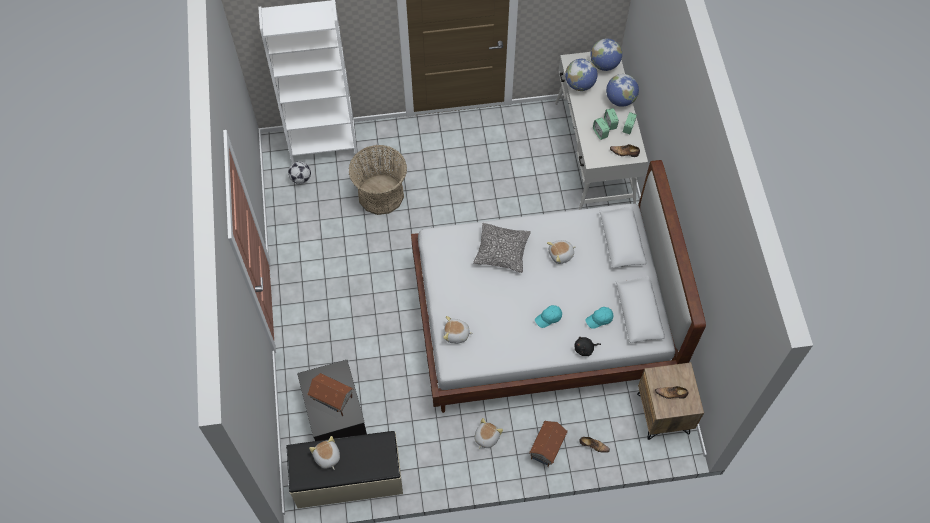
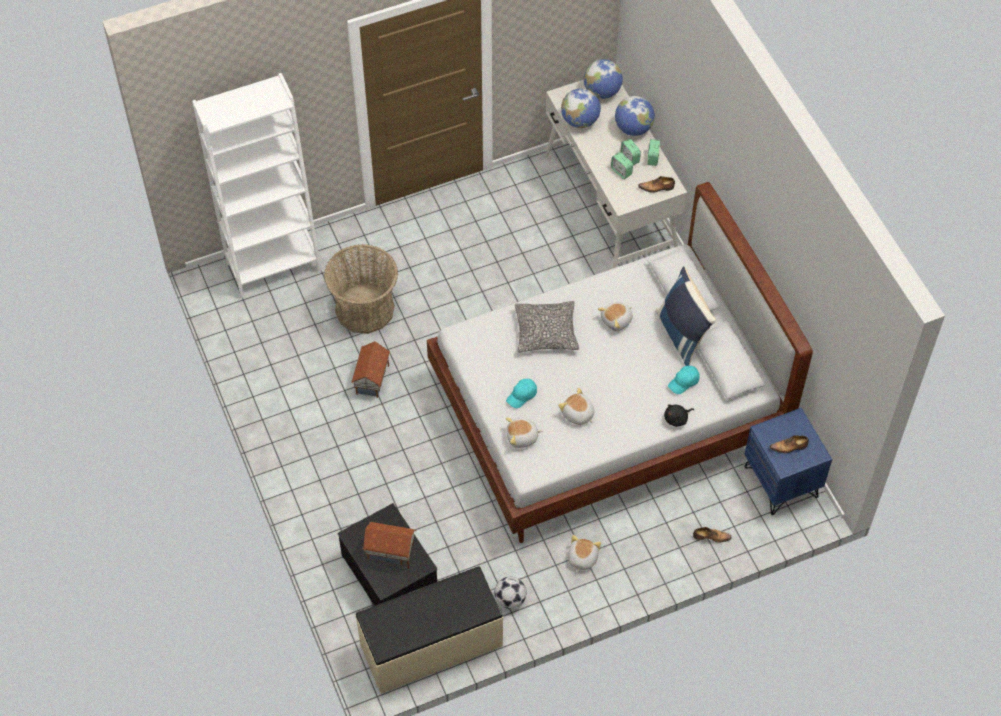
camera: 15 degrees left, 5 degrees down
football [288,161,311,184] -> football moved to [494,577,526,609]
plush toy [309,436,340,470] -> plush toy moved to [558,388,594,425]
toy house [529,420,568,467] -> toy house moved to [351,341,390,398]
turquoise cap [535,305,562,328] -> turquoise cap moved to [506,379,537,408]
brown nightstand [637,362,704,440] -> blue nightstand [744,408,832,515]
none -> blue pillow [656,266,716,366]

